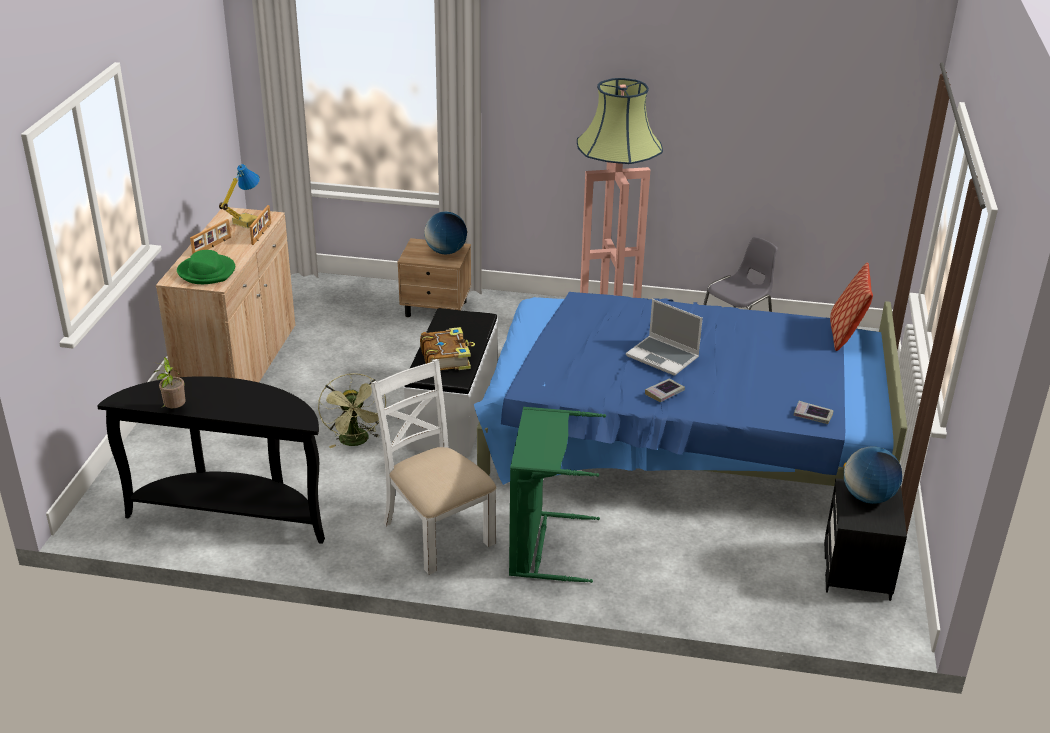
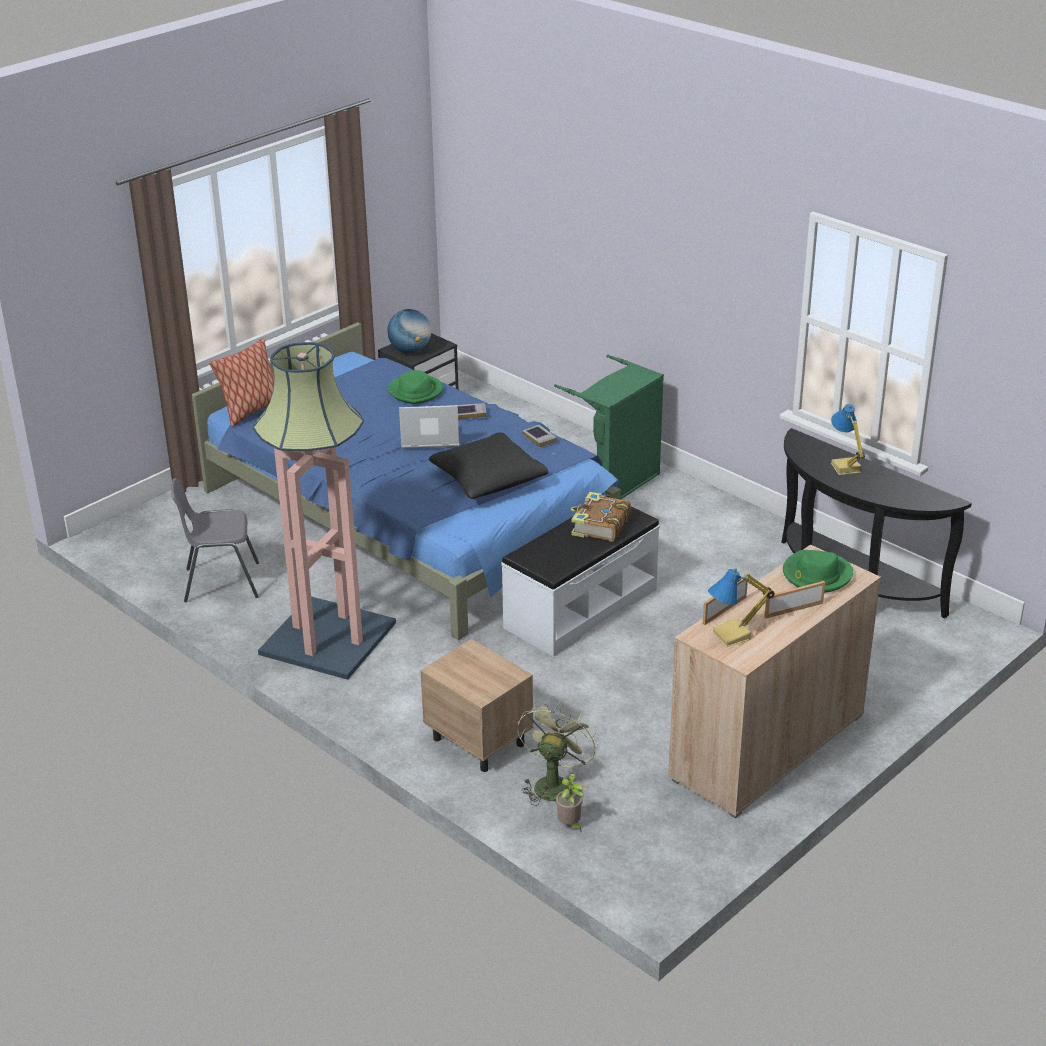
camera: 145 degrees left, 0 degrees up
potted plant [154,357,186,408] -> potted plant moved to [556,774,584,831]
green fan [318,373,386,448] -> green fan moved to [517,701,598,806]
white chair [371,359,496,575] -> none
globe [424,211,467,254] -> none
laptop [626,299,703,376] -> laptop turned 75 degrees counterclockwise [399,405,459,448]
book [793,401,834,424] -> book moved to [522,425,557,448]
none -> green hat [388,370,443,404]
none -> black pillow [429,432,548,499]
none -> table lamp [831,404,865,475]

